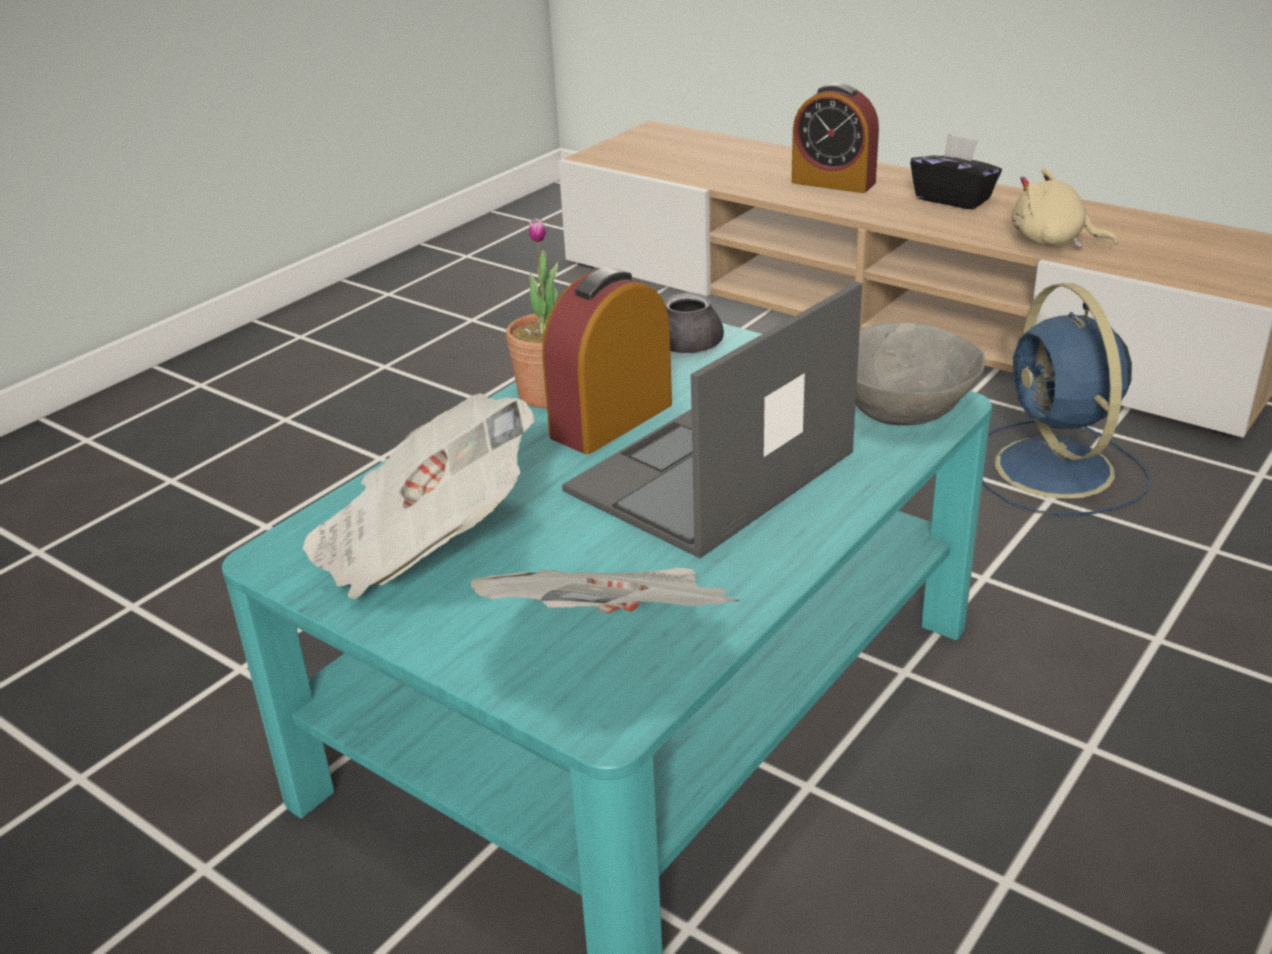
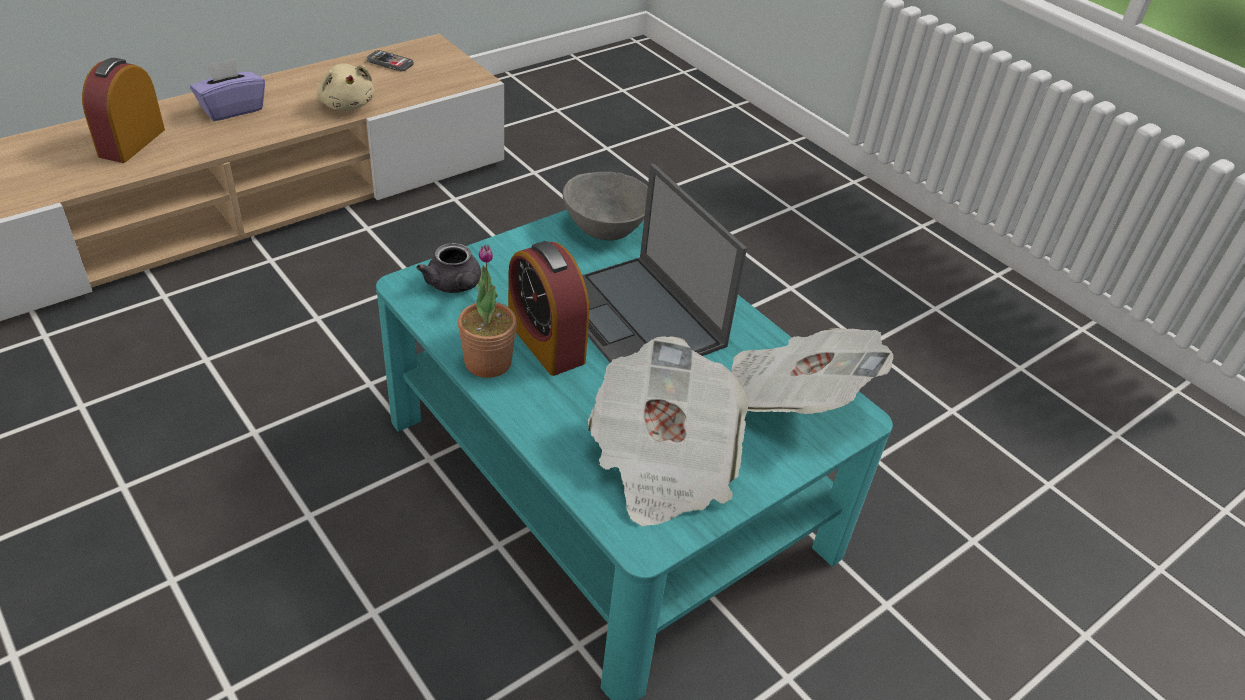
camera: 80 degrees left, 10 degrees up
alarm clock [792,83,879,193] -> alarm clock turned 150 degrees clockwise [82,58,165,163]
black tissue box [910,134,1002,210] -> purple tissue box [190,58,265,121]
blue fan [982,283,1151,516] -> none
beige plush toy [1012,168,1118,248] -> beige plush toy turned 75 degrees counterclockwise [317,63,374,111]
none -> phone [367,50,414,71]

